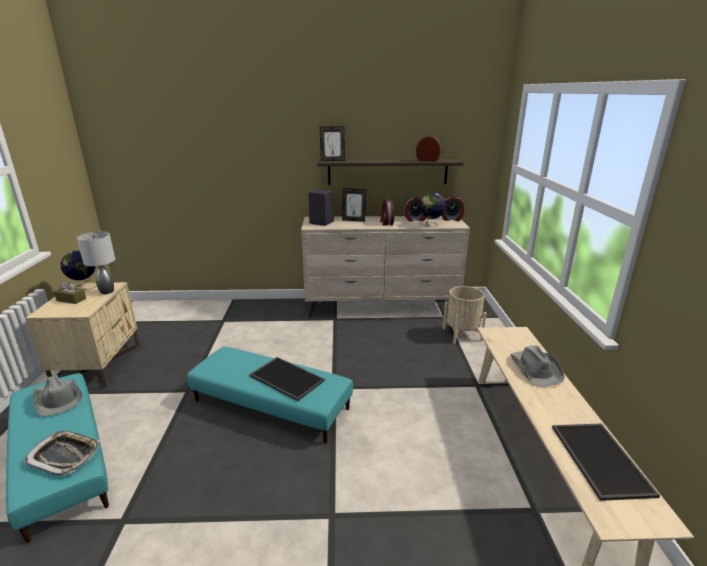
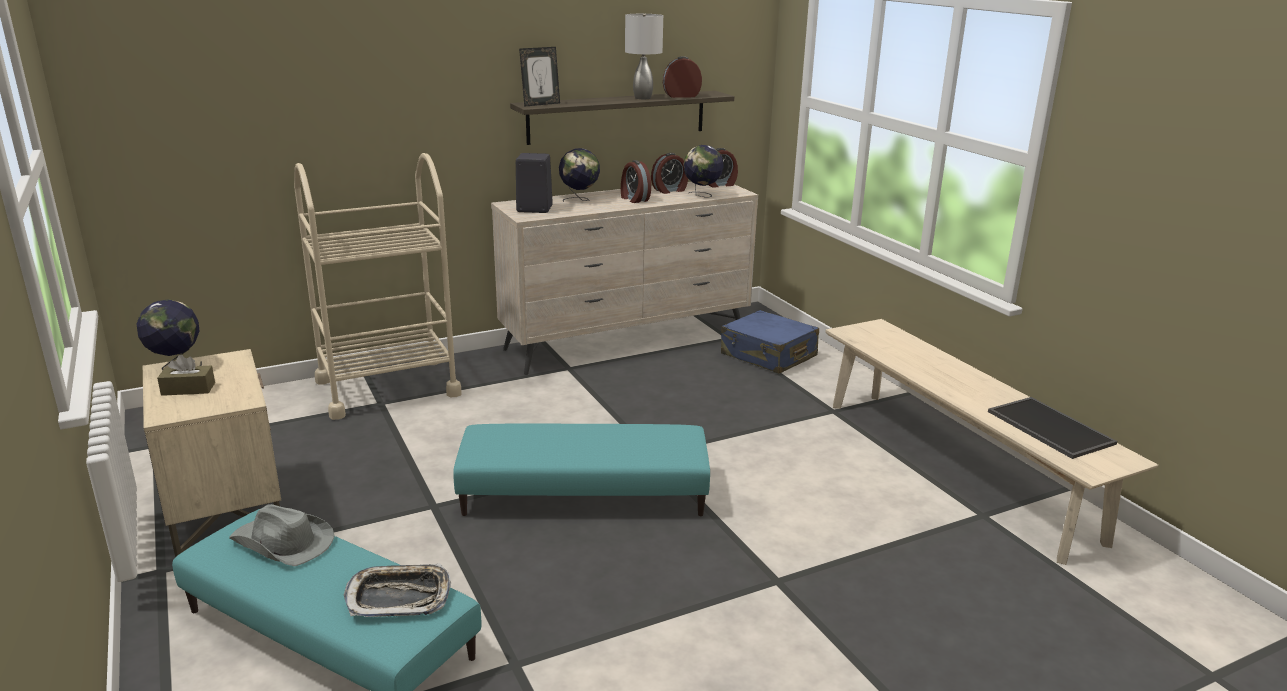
camera: 25 degrees left, 0 degrees up
grey table lamp [77,232,115,294] -> grey table lamp moved to [625,14,663,99]
tray [249,357,325,401] -> none
picture frame [342,188,366,222] -> globe [559,148,600,202]
beige planter [443,286,487,344] -> blue suitcase [721,310,819,374]
grey hat [510,345,565,386] -> none
none -> beige cart [294,153,462,420]

